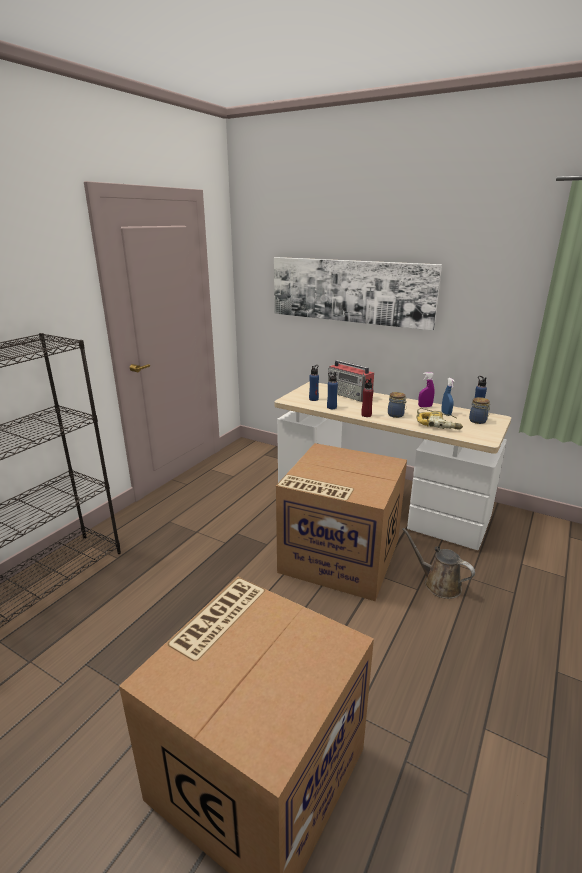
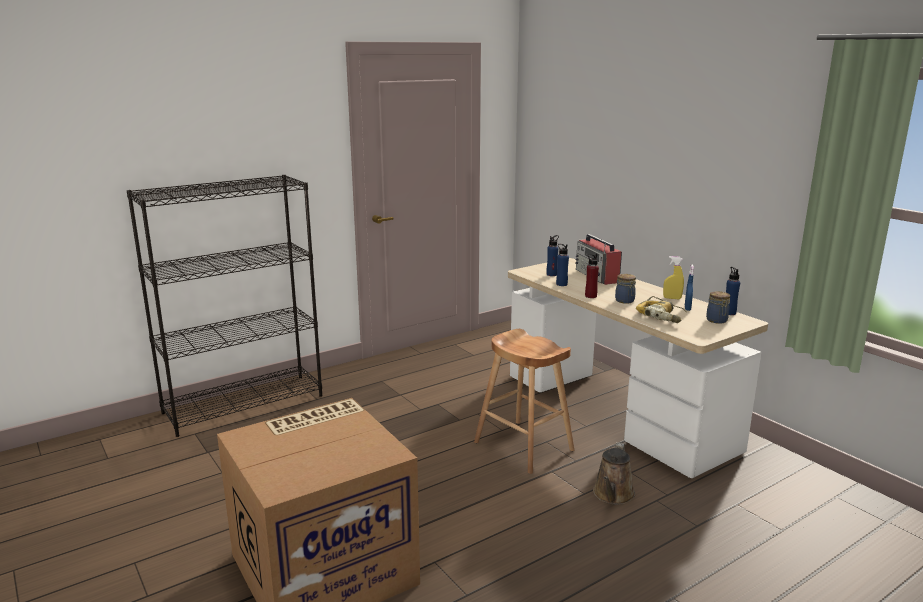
camera: 25 degrees right, 5 degrees down
picture [274,257,442,331] -> none
cardboard box [276,443,407,601] -> brown stool [474,329,574,474]
brown watering can [402,528,475,599] -> brown watering can turned 135 degrees counterclockwise [593,443,635,505]
purple spray bottle [418,372,434,407] -> yellow spray bottle [663,256,684,299]

